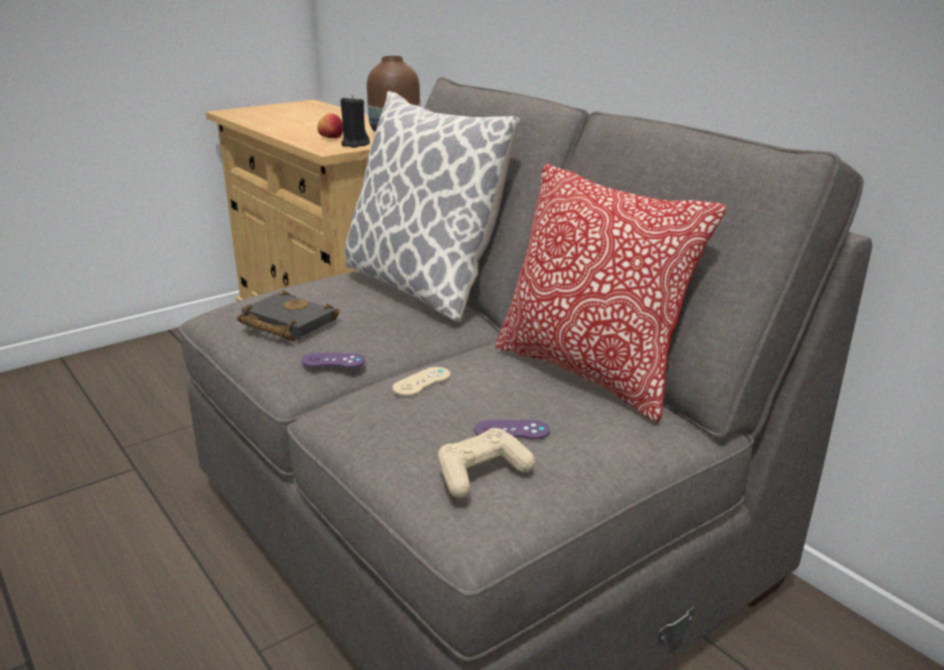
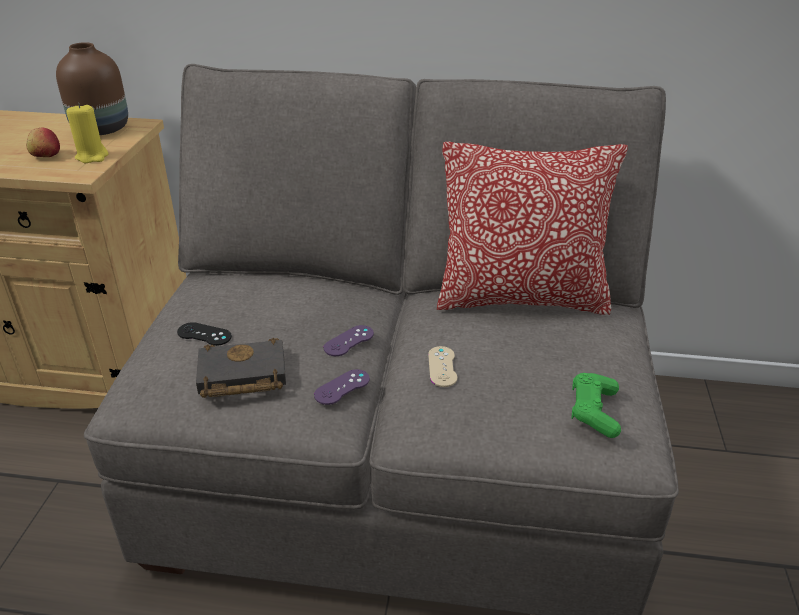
camera: 45 degrees left, 10 degrees up
black candle [341,95,370,148] -> yellow candle [66,103,109,163]
pillow [345,91,520,321] -> none
beige game controller [438,428,535,498] -> green game controller [571,373,621,438]
purple game controller [474,420,550,440] -> purple game controller moved to [323,325,374,356]
none -> black game controller [177,322,232,346]

